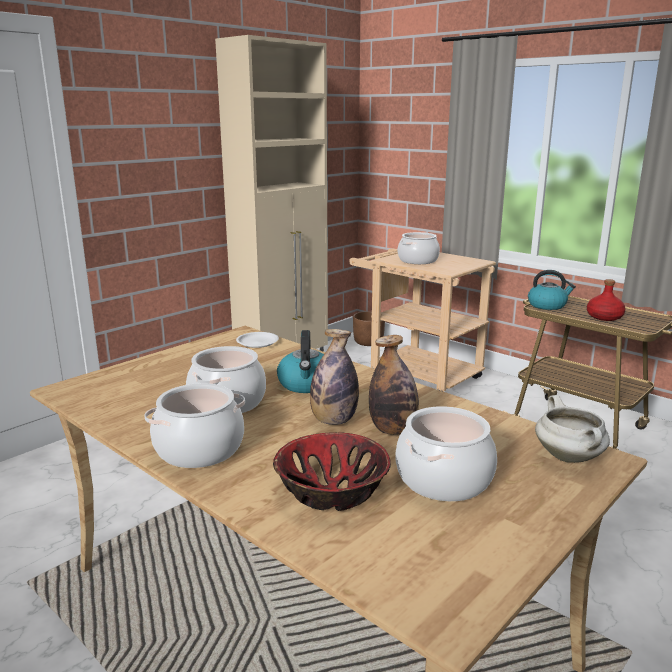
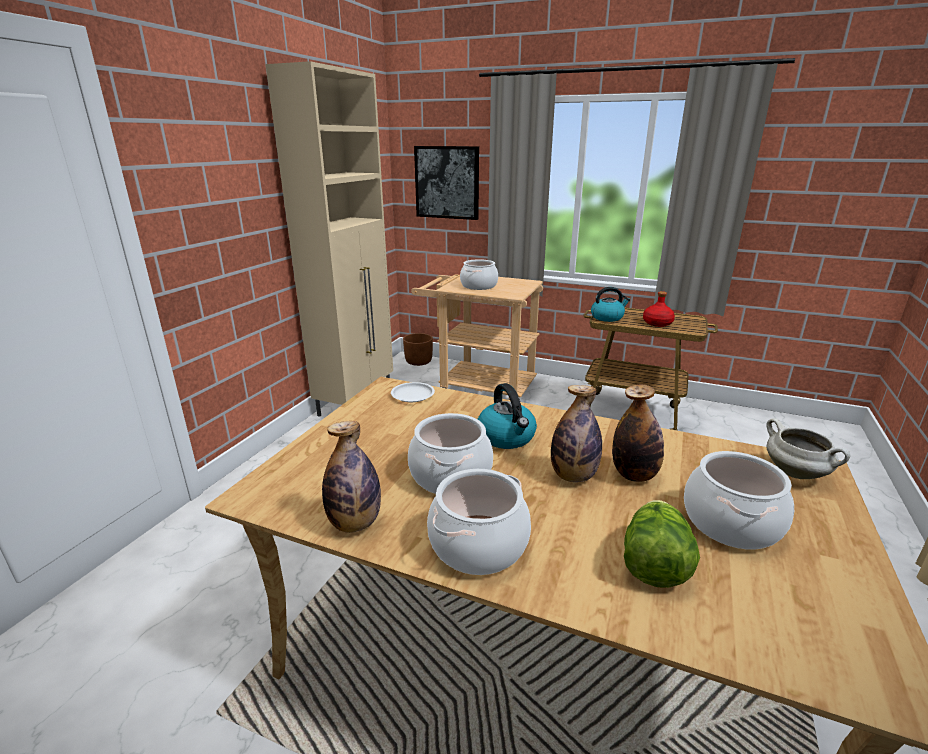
camera: 20 degrees left, 5 degrees up
bowl [273,432,391,511] -> lettuce [624,500,700,588]
none -> bottle [322,421,381,533]
none -> picture [414,146,479,220]

